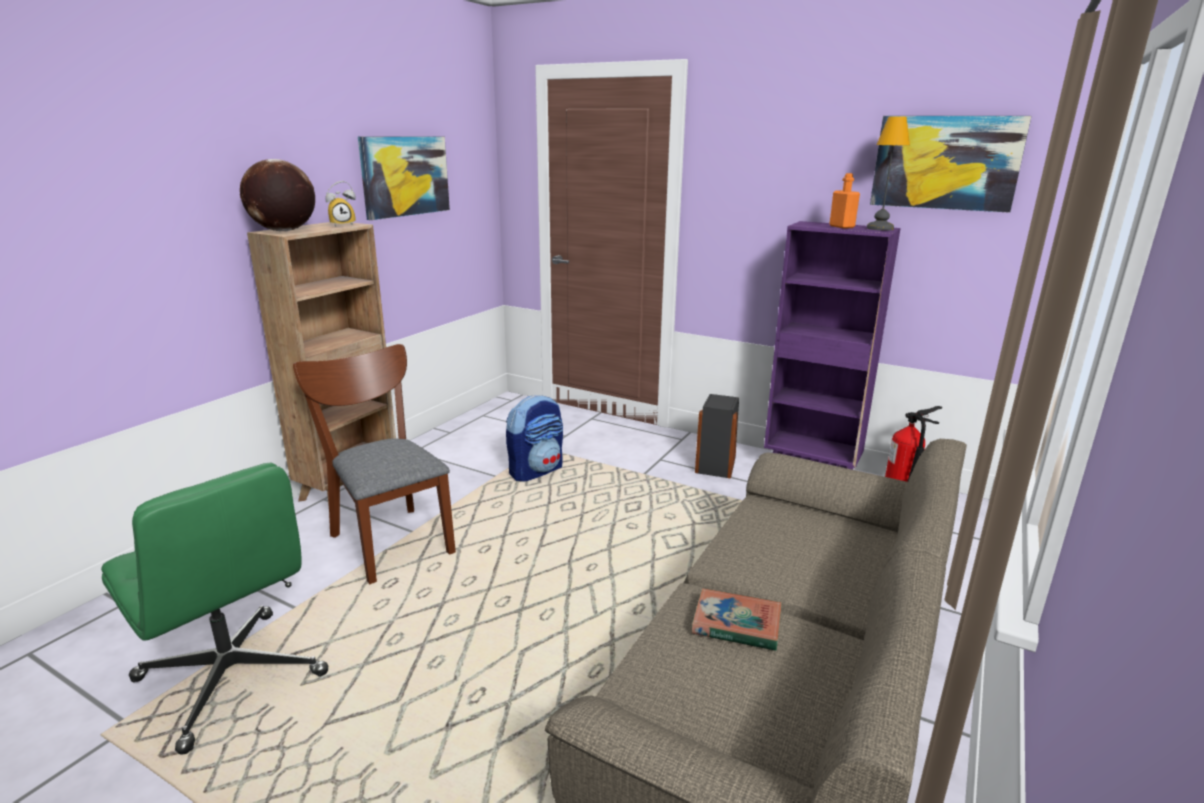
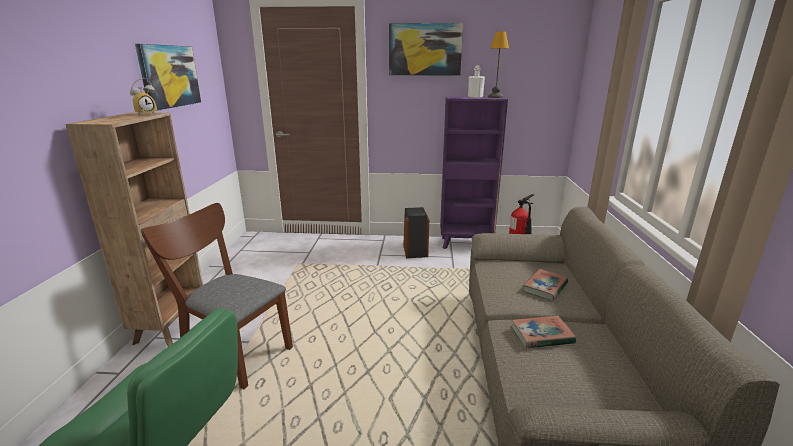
camera: 25 degrees left, 0 degrees up
globe [240,159,315,231] -> none
backpack [506,394,563,482] -> none
orange bottle [829,173,860,229] -> white bottle [468,66,485,98]
picture [870,116,1031,213] -> picture moved to [389,23,463,76]
none -> book [523,269,568,301]

